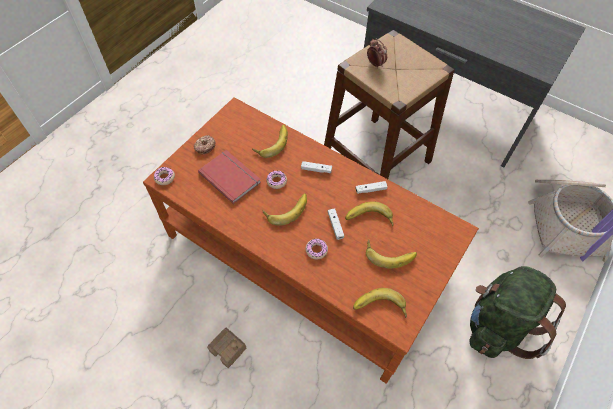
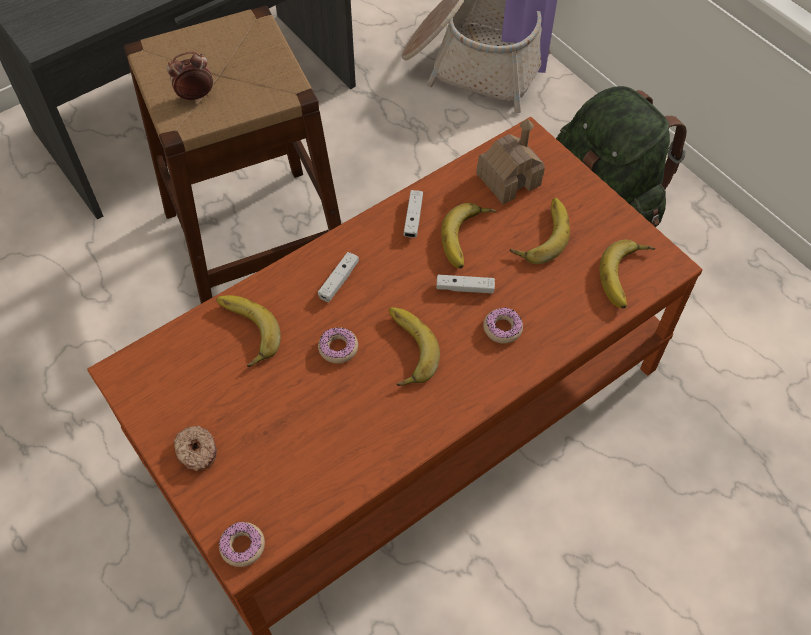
camera: 70 degrees left, 0 degrees up
red book [198,150,261,204] -> none
toy house [207,327,246,368] -> toy house moved to [476,119,545,204]

